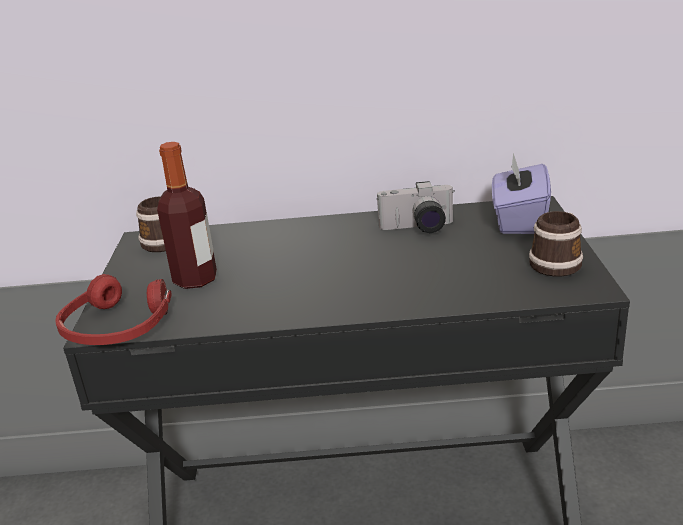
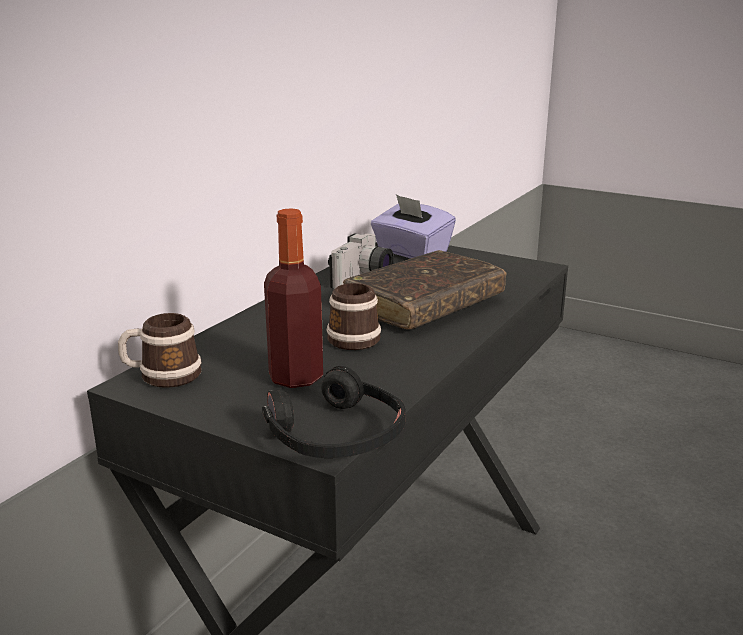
camera: 60 degrees left, 5 degrees down
red headphones [55,274,171,345] -> black headphones [262,366,406,458]
mug [529,211,583,276] -> mug moved to [326,283,381,350]
none -> brown book [343,250,506,330]

